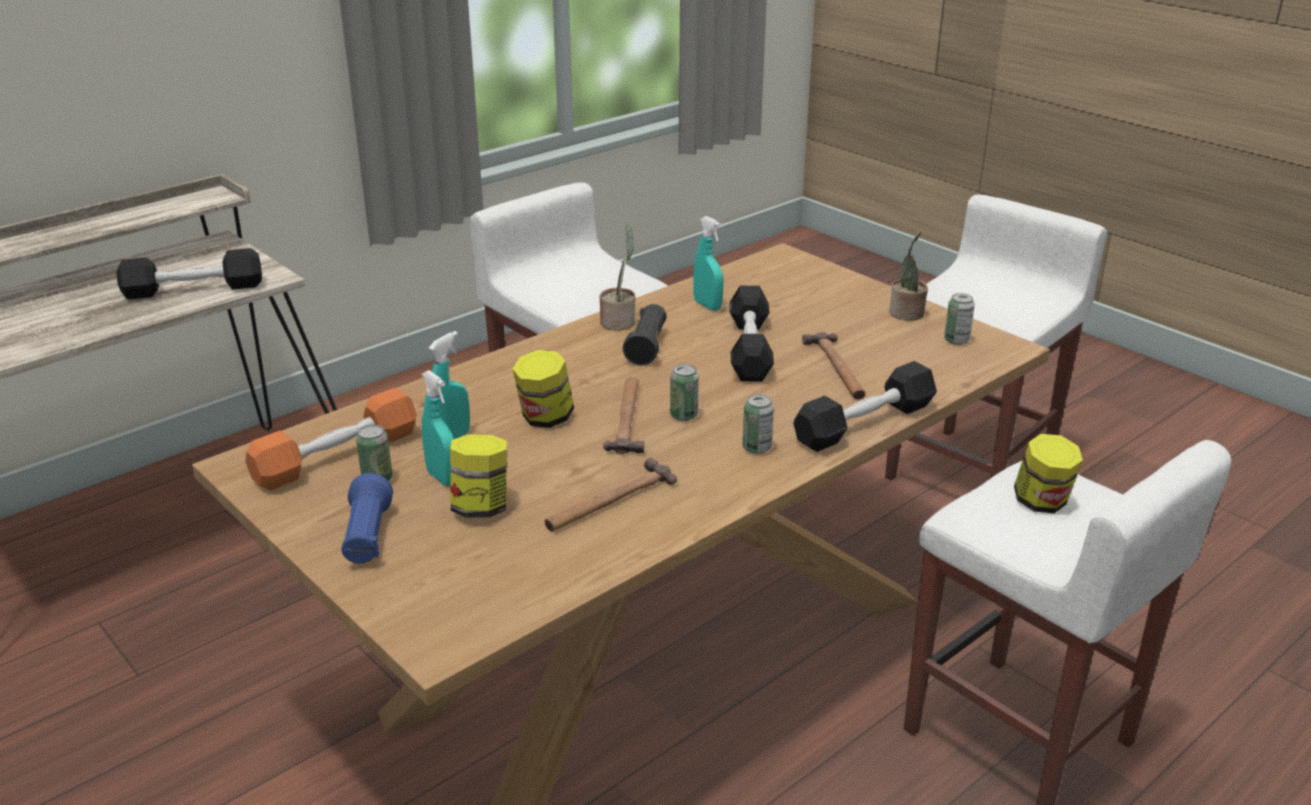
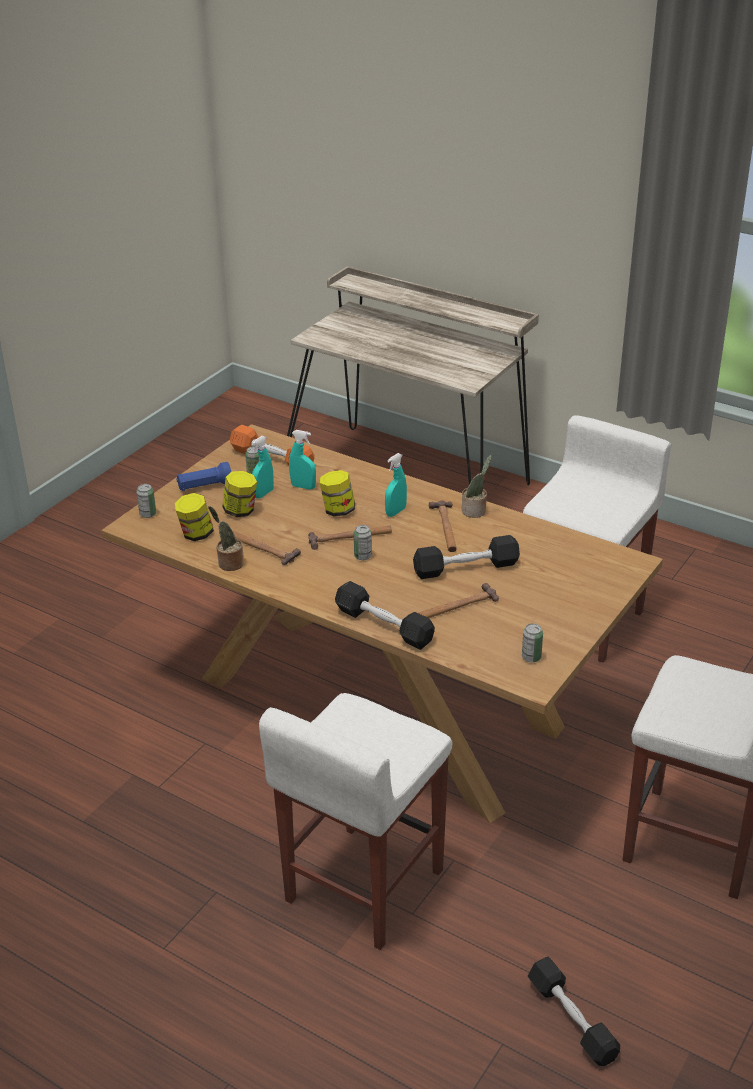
camera: 75 degrees right, 5 degrees up
black dumbbell [116,248,262,299] -> black dumbbell moved to [528,957,620,1066]
black flashlight [623,304,667,366] -> hammer [429,500,457,552]
turquoise spray bottle [693,216,724,311] -> turquoise spray bottle moved to [385,453,407,517]
can [743,394,774,454] -> can moved to [136,484,156,518]
potted plant [889,231,928,321] -> potted plant moved to [208,506,244,571]
jar [1014,434,1083,513] -> jar moved to [175,493,214,541]

